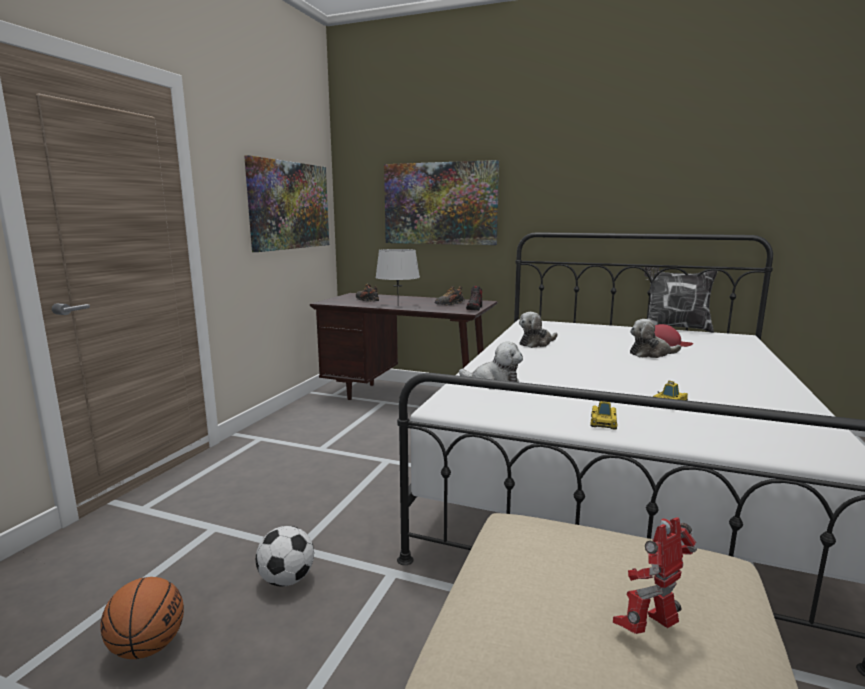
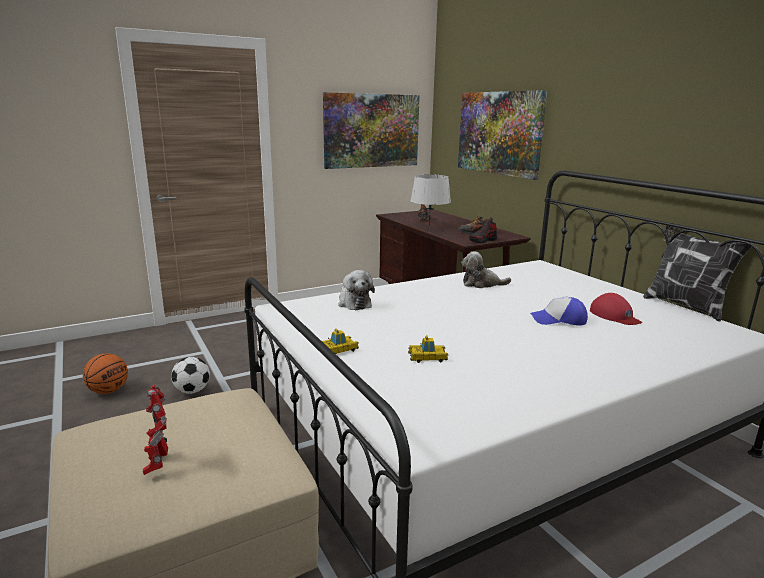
camera: 40 degrees right, 5 degrees up
toy robot [613,517,697,634] -> toy robot turned 120 degrees counterclockwise [143,385,168,475]
plush toy [630,319,681,358] -> cap [530,297,588,326]

